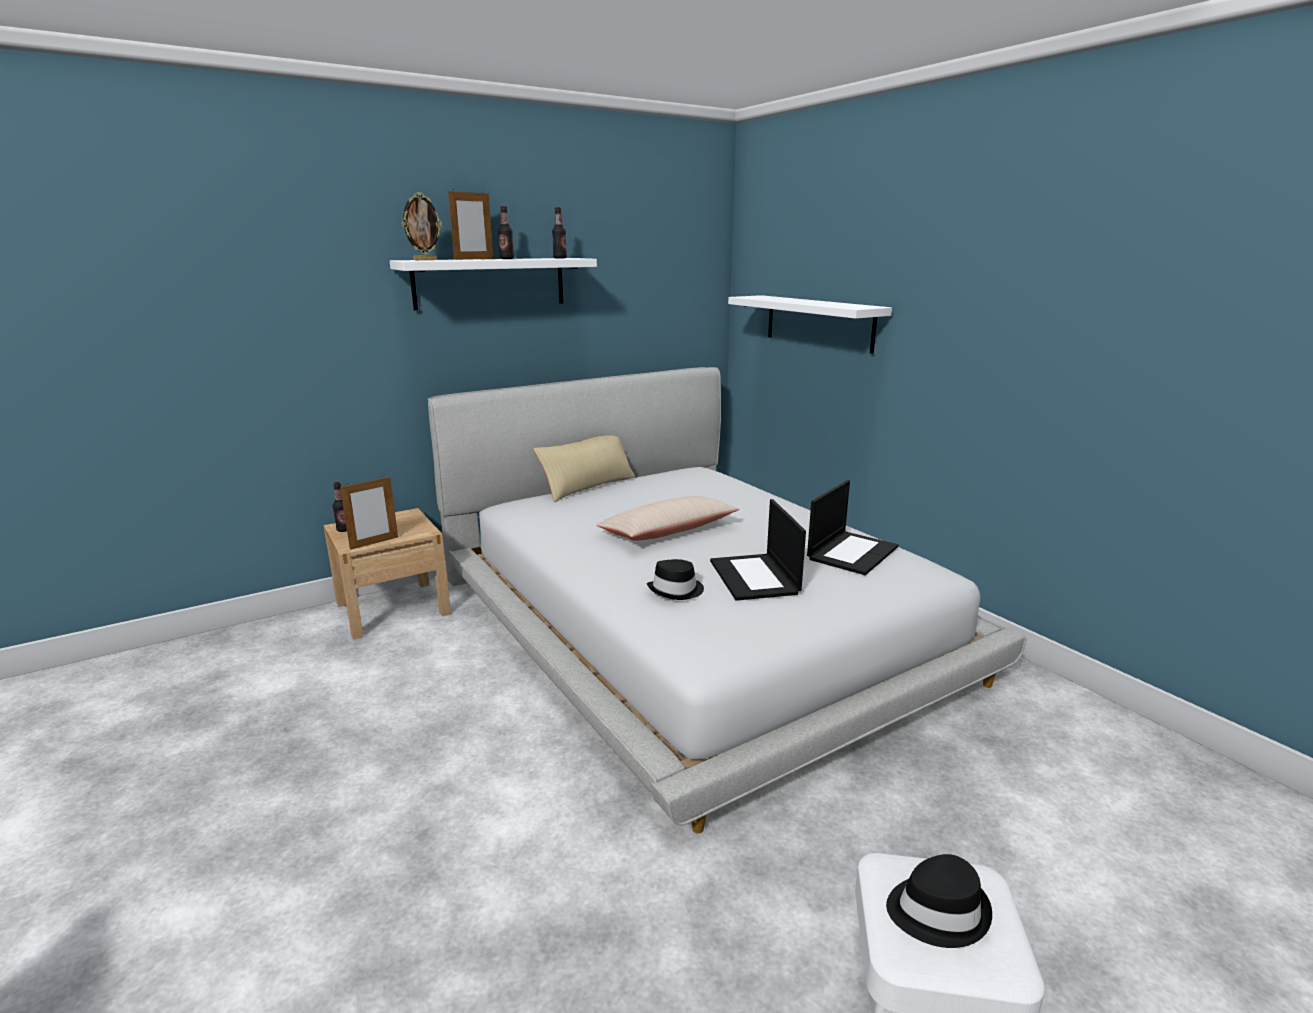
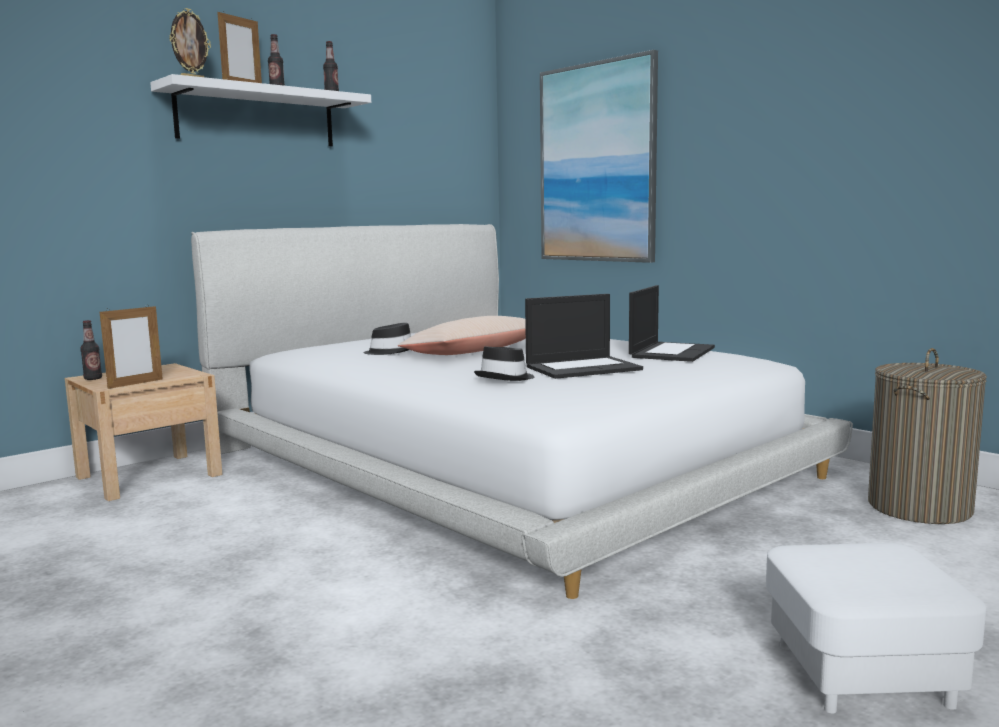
camera: 10 degrees left, 10 degrees down
beige pillow [534,435,635,502] -> none
laptop [710,499,806,601] -> laptop turned 90 degrees counterclockwise [525,294,643,379]
white shelf [728,295,892,354] -> picture [540,50,658,263]
black hat [886,854,992,948] -> black hat moved to [363,323,411,355]
none -> laundry basket [868,348,987,524]

